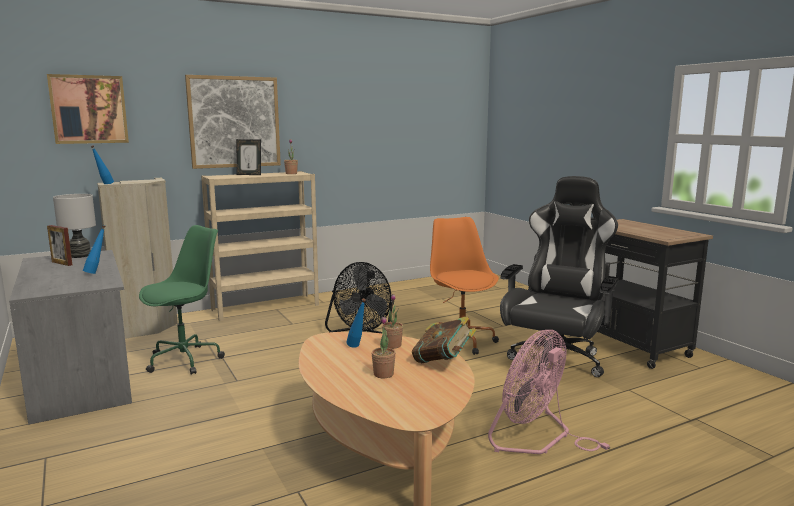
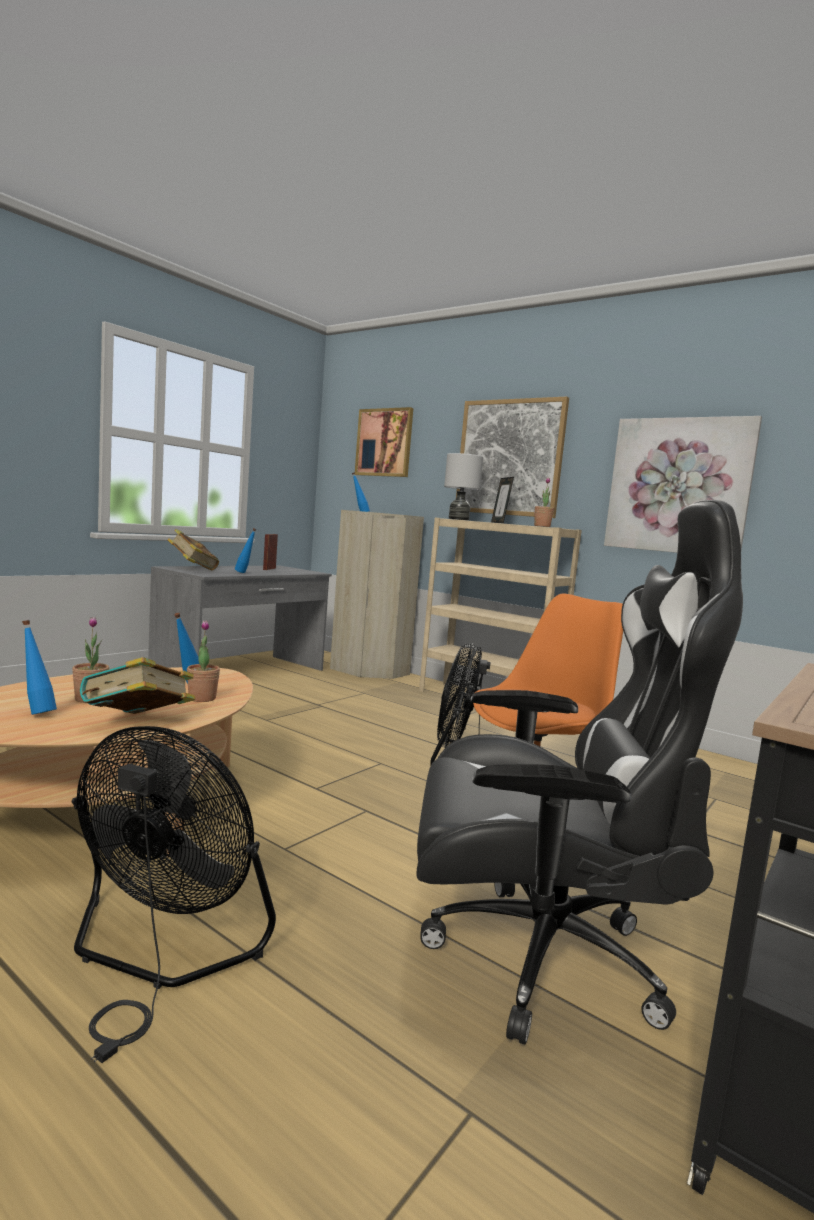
camera: 65 degrees right, 5 degrees down
grey table lamp [53,194,96,258] -> grey table lamp moved to [444,453,483,520]
green office chair [139,225,225,375] -> none
pink fan [488,330,611,454] -> black fan [72,726,276,1063]
none -> blue bottle [22,620,57,715]
none -> book [168,529,219,570]
none -> picture [604,416,762,553]

